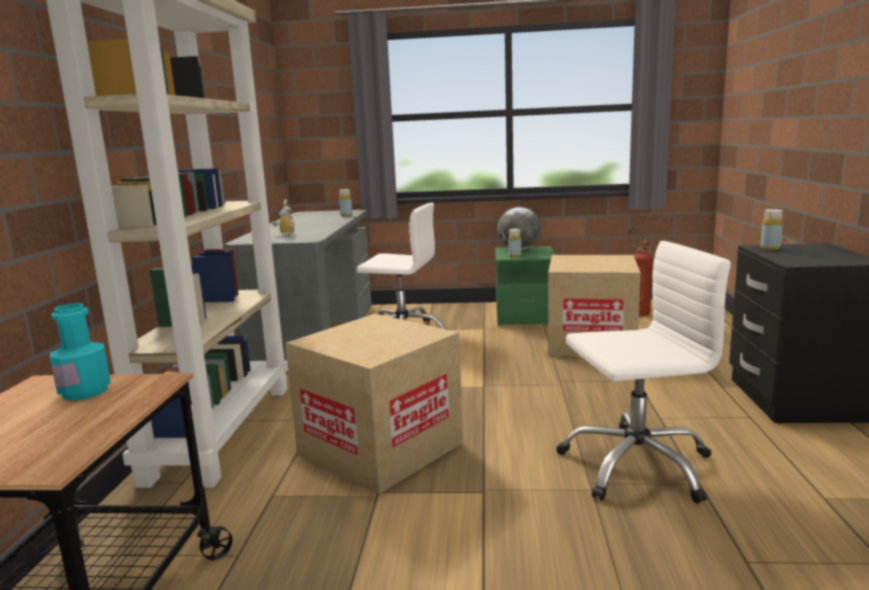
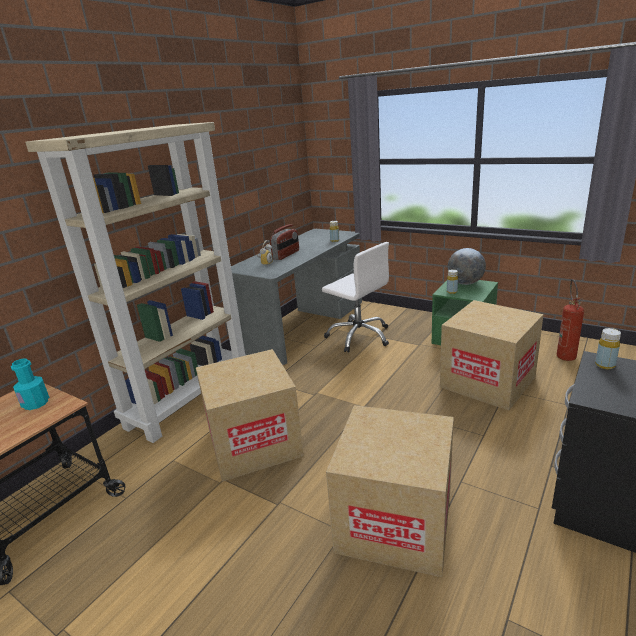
camera: 30 degrees right, 10 degrees up
white office chair [557,241,731,504] -> cardboard box [326,405,454,577]
none -> radio [270,224,299,260]

